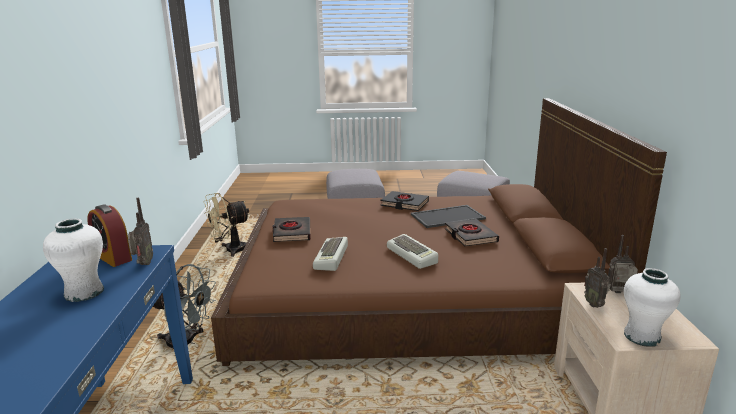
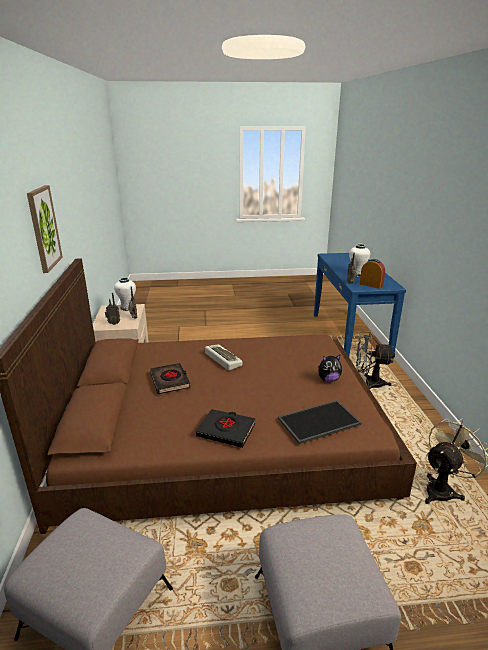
camera: 175 degrees right, 5 degrees up
black book [273,217,310,242] -> plush toy [318,355,342,382]
keyboard [313,237,348,271] -> none
tray [411,205,486,228] -> tray moved to [278,400,362,444]
none -> picture [27,185,63,273]

